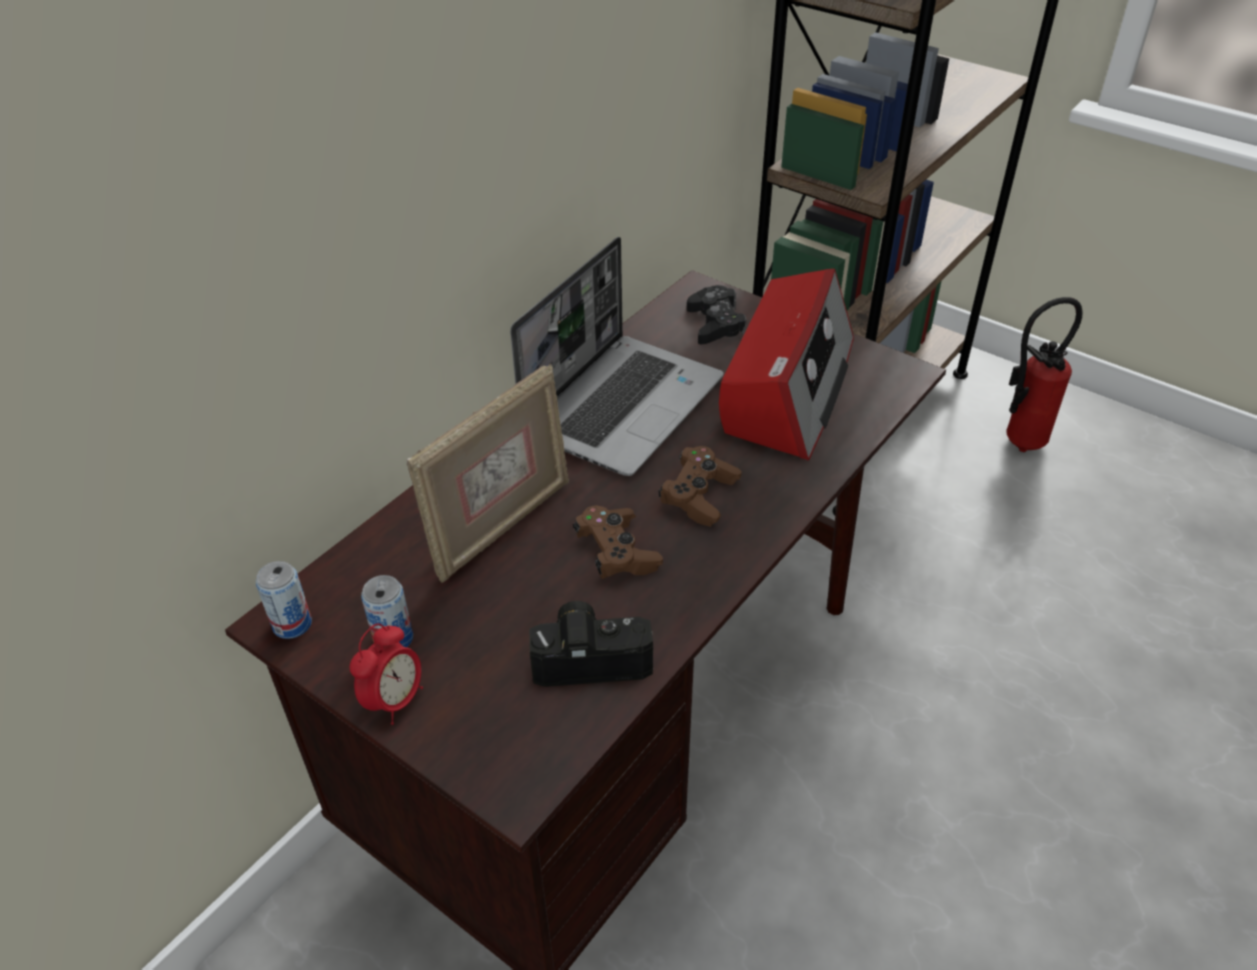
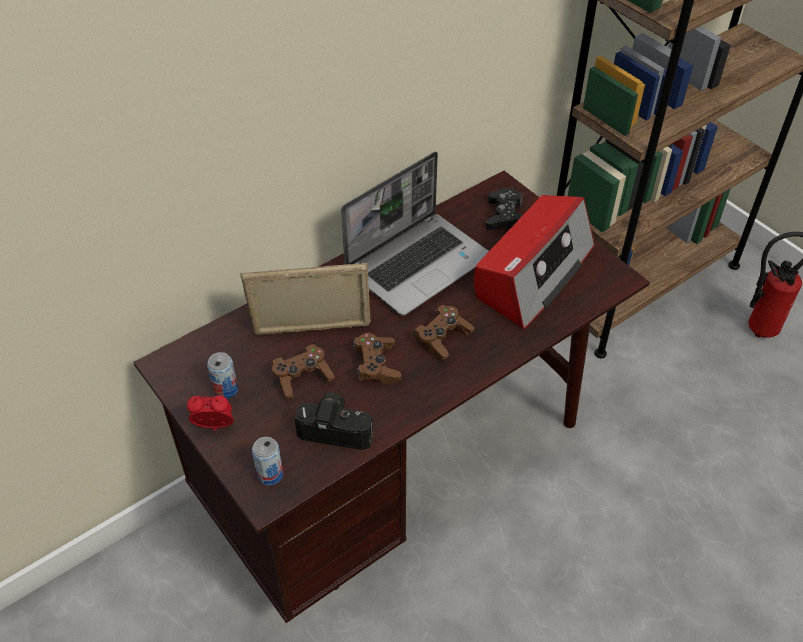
camera: 15 degrees right, 5 degrees up
can [256,561,312,639] -> can moved to [252,437,283,485]
alarm clock [350,623,423,725] -> alarm clock turned 135 degrees counterclockwise [187,395,234,430]
picture frame [407,363,569,583] -> picture frame turned 150 degrees counterclockwise [240,263,371,335]
none -> brown game controller [272,344,335,399]

